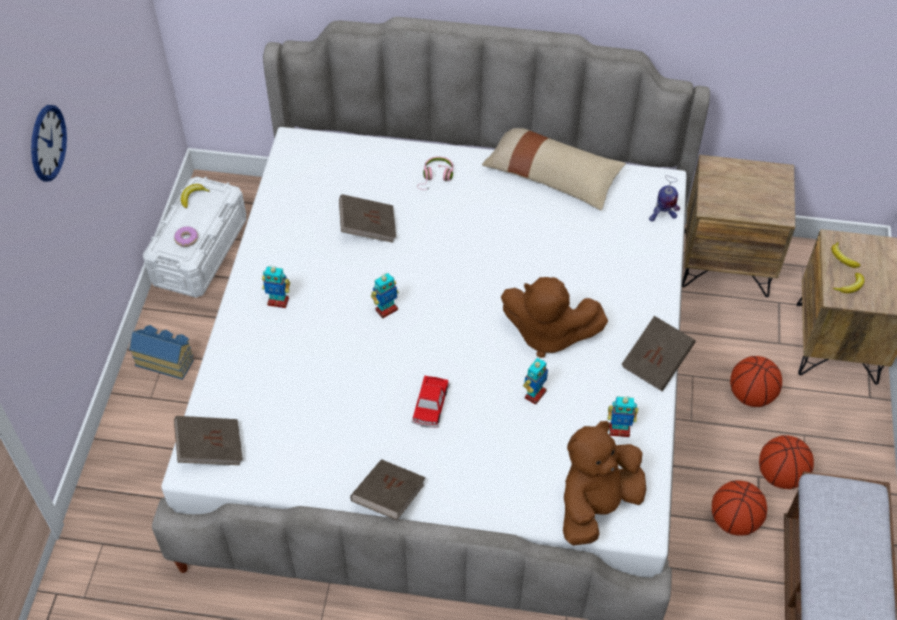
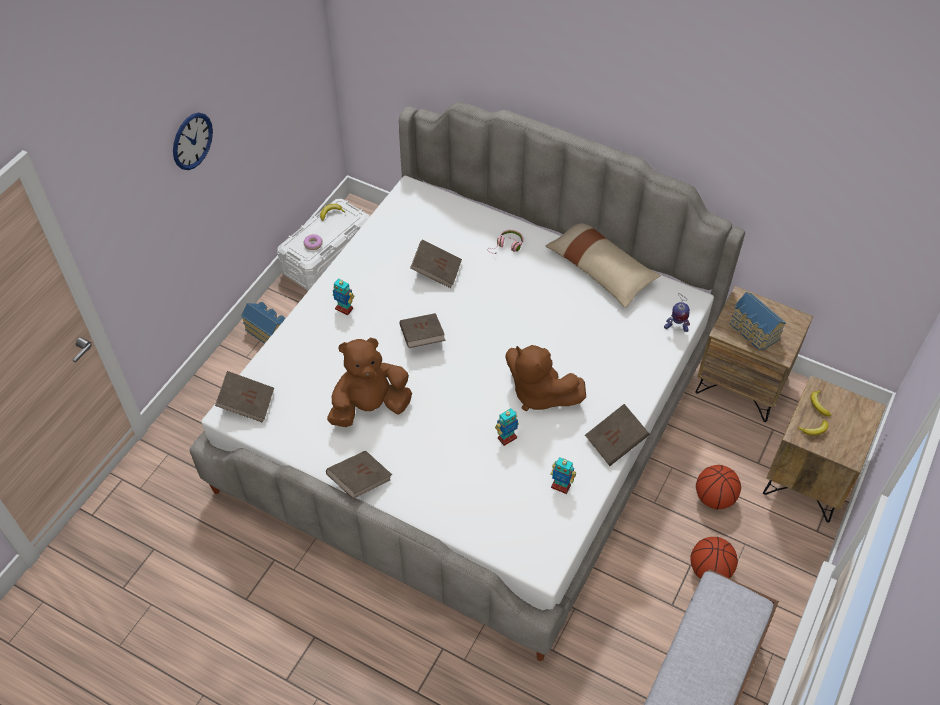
camera: 20 degrees right, 0 degrees up
toy robot [371,273,399,318] -> brown book [399,313,446,348]
toy car [412,375,450,428] -> none
brown plush toy [563,421,646,546] -> brown plush toy moved to [327,338,412,427]
basketball [712,480,767,536] -> none
none -> toy house [730,292,786,350]

